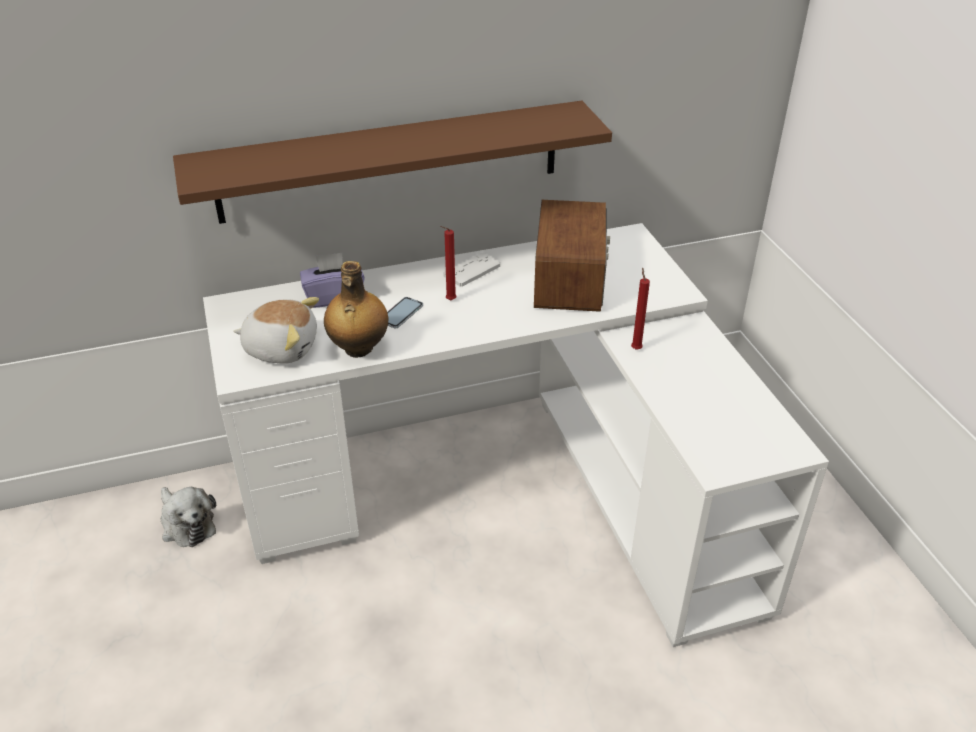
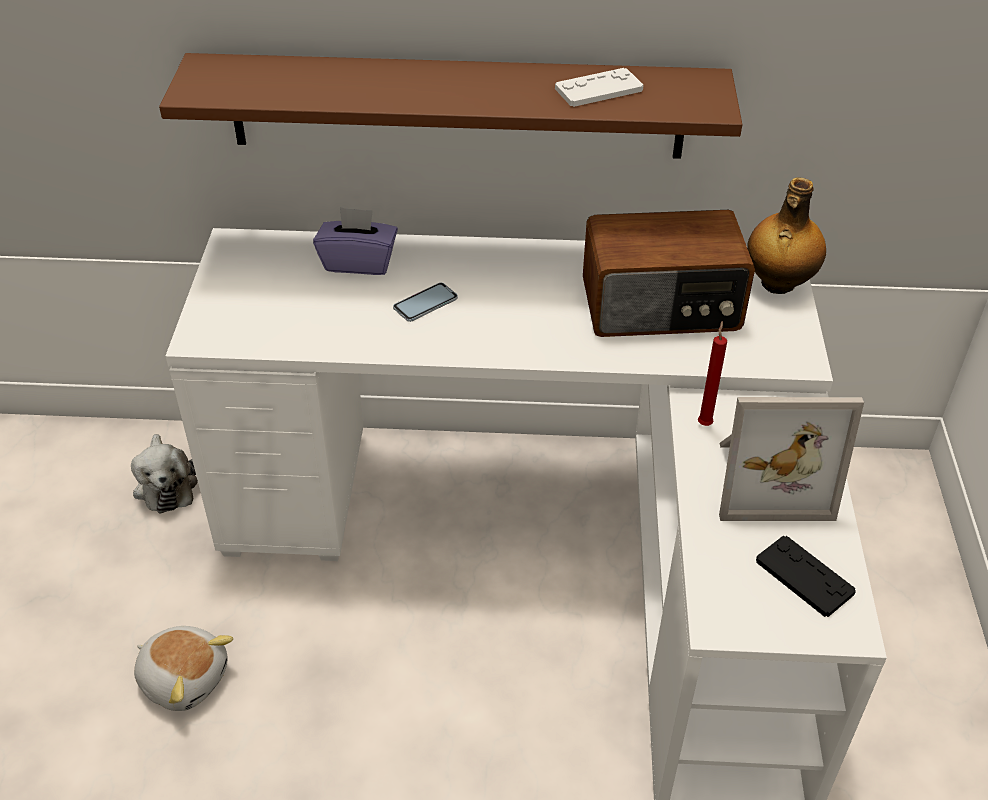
camera: 20 degrees right, 5 degrees up
plush toy [233,297,319,364] -> plush toy moved to [134,626,233,711]
bottle [324,261,388,358] -> bottle moved to [747,177,826,294]
red candle [440,226,457,300] -> none
white game controller [443,253,500,287] -> white game controller moved to [555,68,644,107]
radio [534,200,610,312] -> radio turned 60 degrees clockwise [583,210,755,337]
none -> picture frame [719,397,864,521]
none -> black game controller [756,535,856,617]

